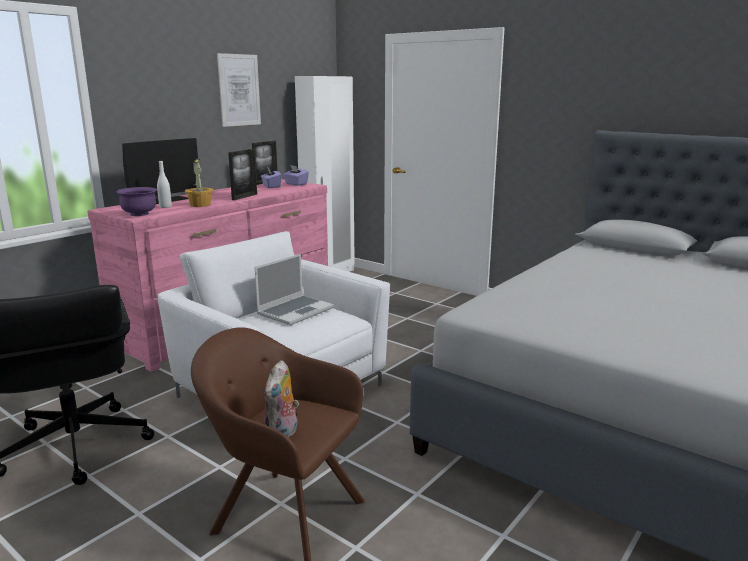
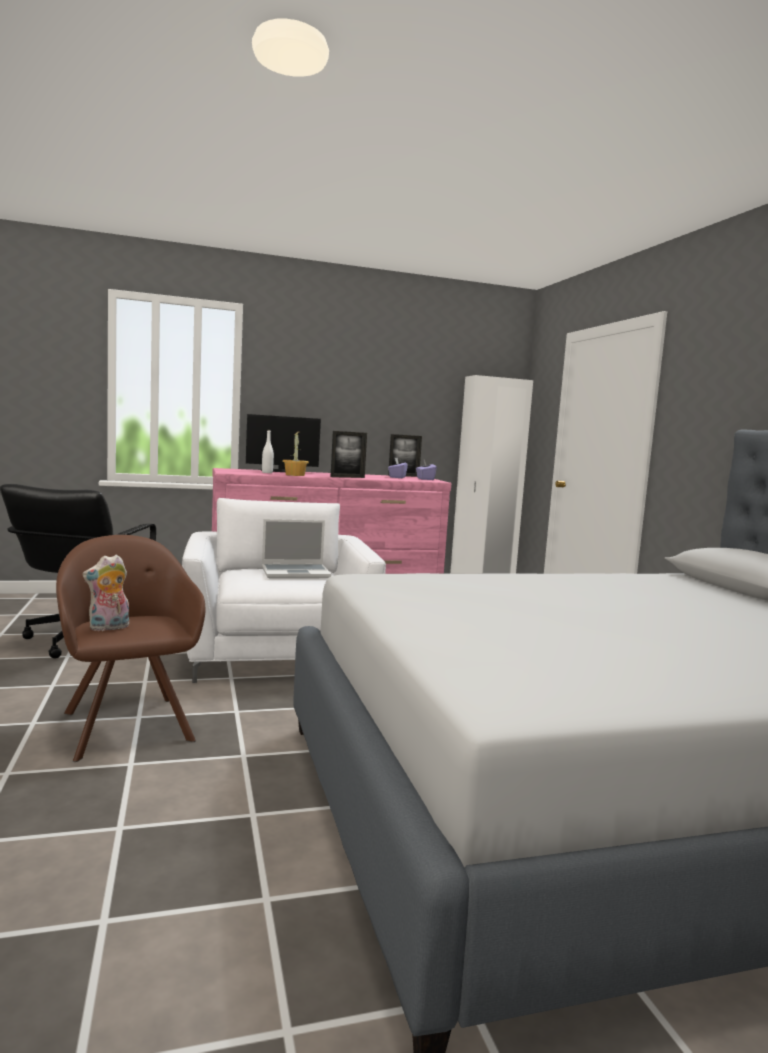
camera: 35 degrees right, 10 degrees down
purple bowl [116,187,157,216] -> none
picture [217,53,261,127] -> none

